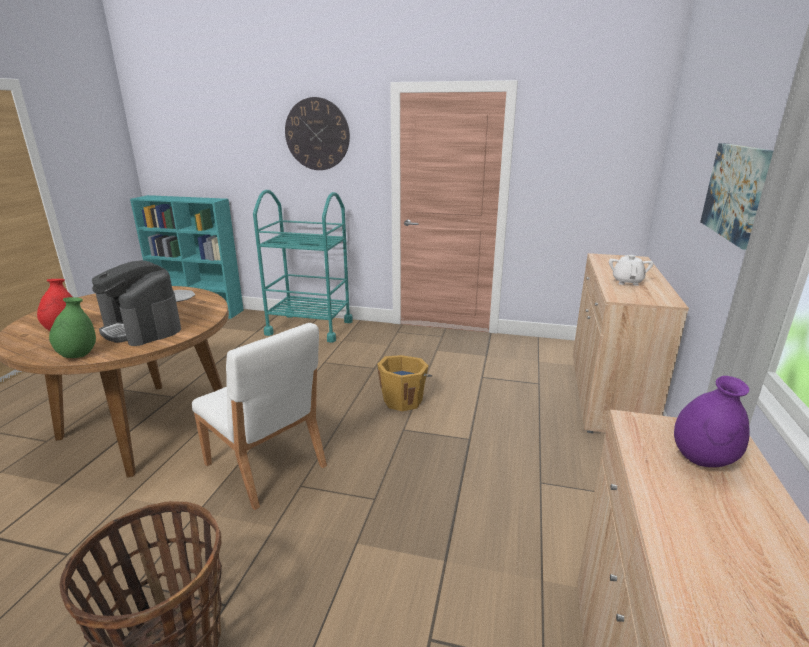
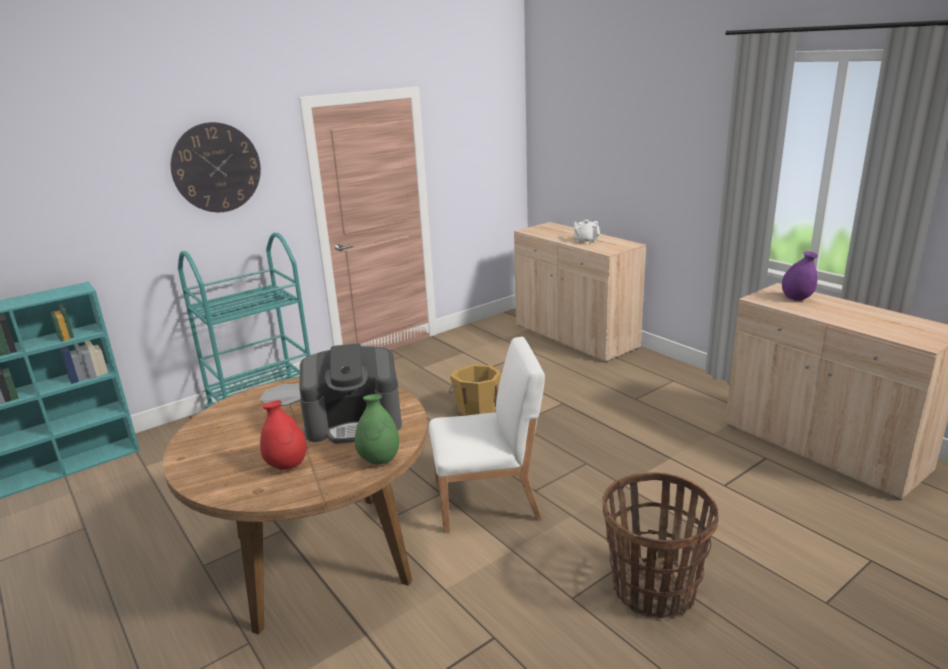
camera: 50 degrees left, 0 degrees up
picture [700,143,773,250] -> none

